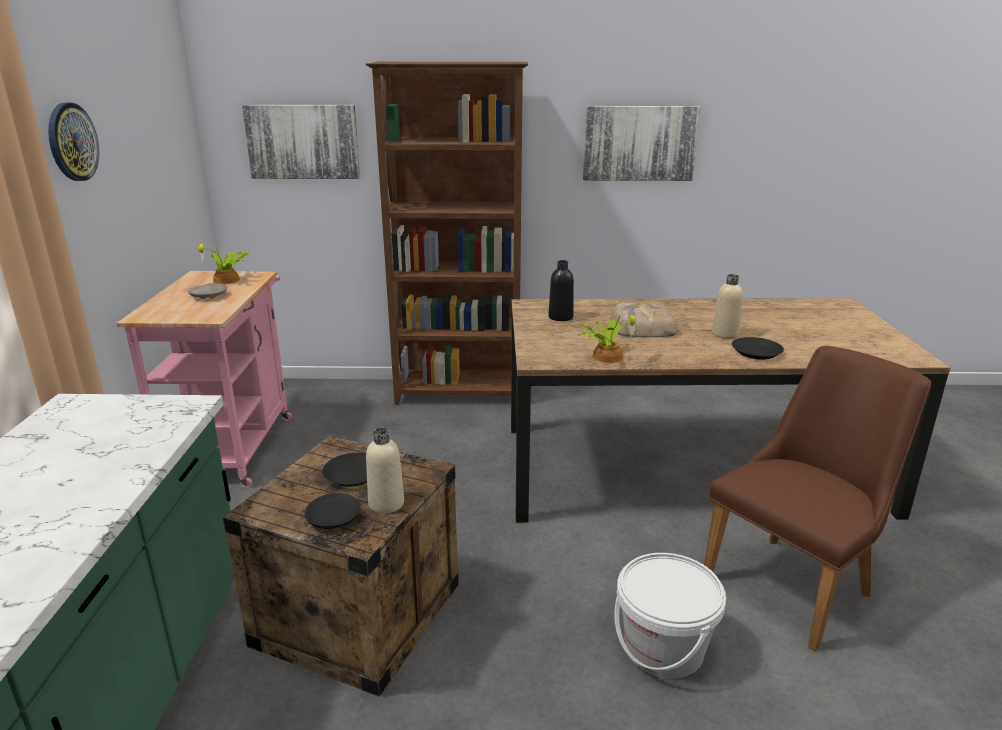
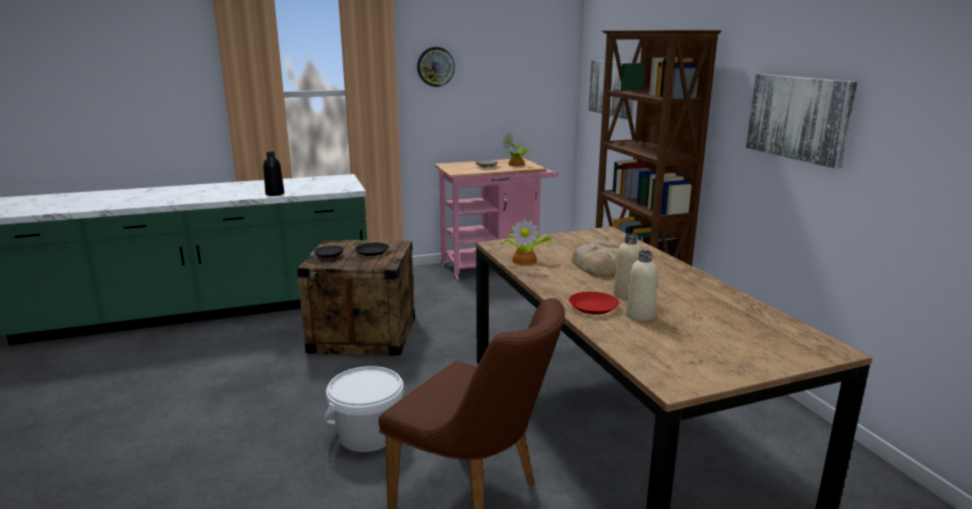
camera: 70 degrees right, 5 degrees down
beige bottle [366,428,404,514] -> beige bottle moved to [626,250,658,321]
black bottle [549,260,574,321] -> black bottle moved to [263,152,284,196]
black plate [732,337,784,360] -> red plate [569,291,619,315]

